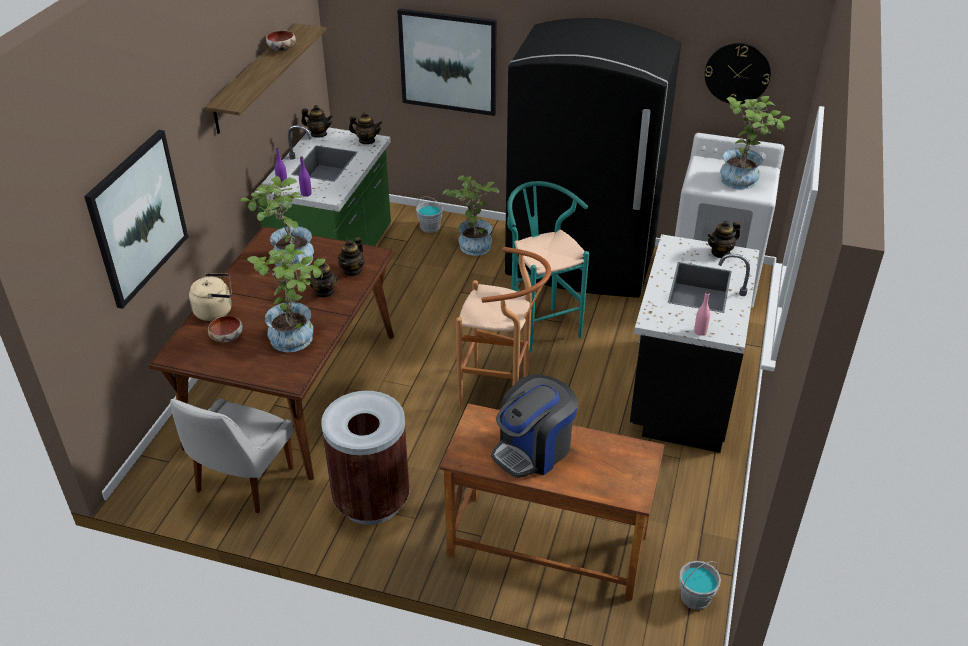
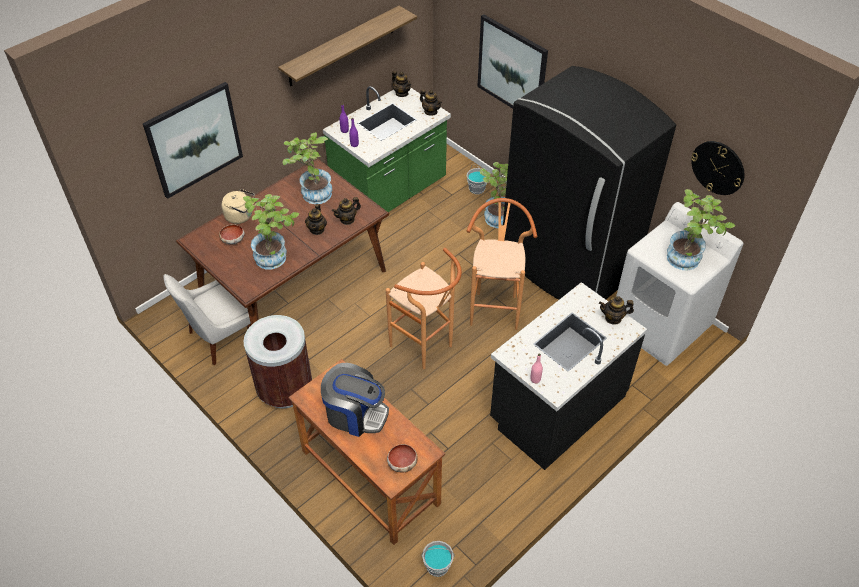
camera: 30 degrees right, 10 degrees up
bowl [266,31,296,51] -> bowl moved to [387,444,418,472]
coffee machine [491,374,578,478] -> coffee machine turned 150 degrees counterclockwise [321,363,389,437]
turquoise stool [507,181,589,352] -> brown stool [467,198,537,330]

